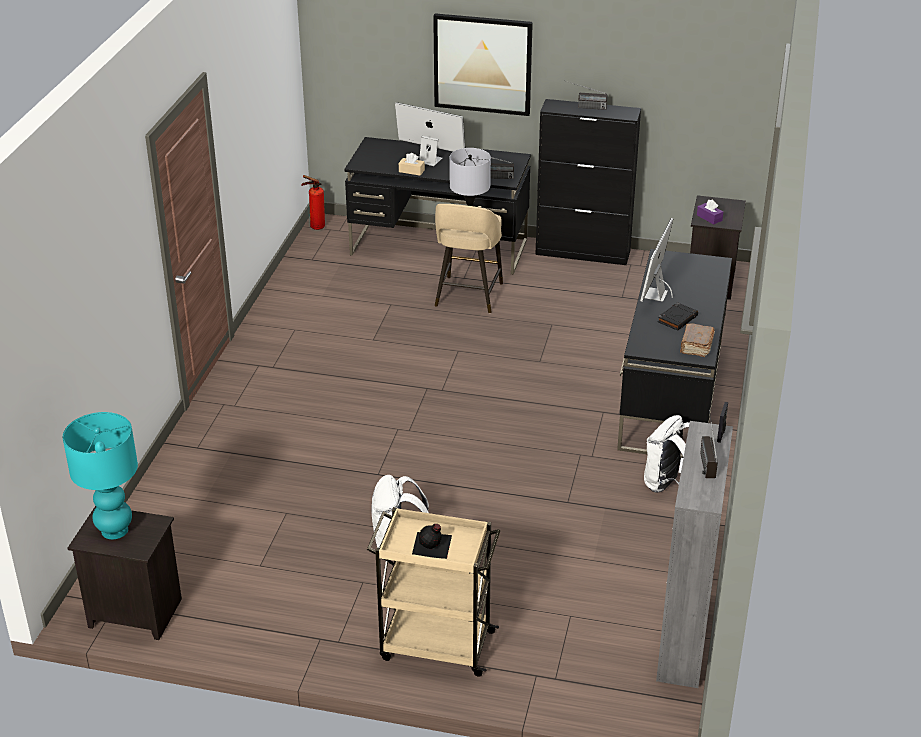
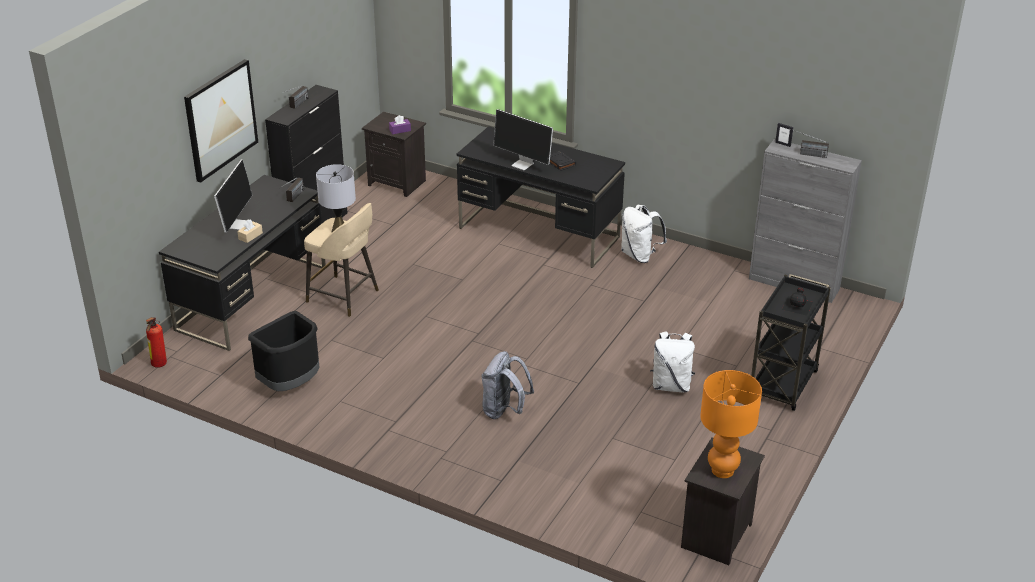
camera: 75 degrees left, 0 degrees up
turquoise table lamp [63,412,138,539] -> orange table lamp [700,370,762,478]
beige cart [367,507,500,677] -> black cart [751,274,831,411]
monitor [395,102,465,166] -> monitor turned 150 degrees clockwise [214,160,252,232]
brown book [680,323,715,357] -> none
none -> black trash can [248,311,320,391]
none -> grey backpack [481,351,534,419]

